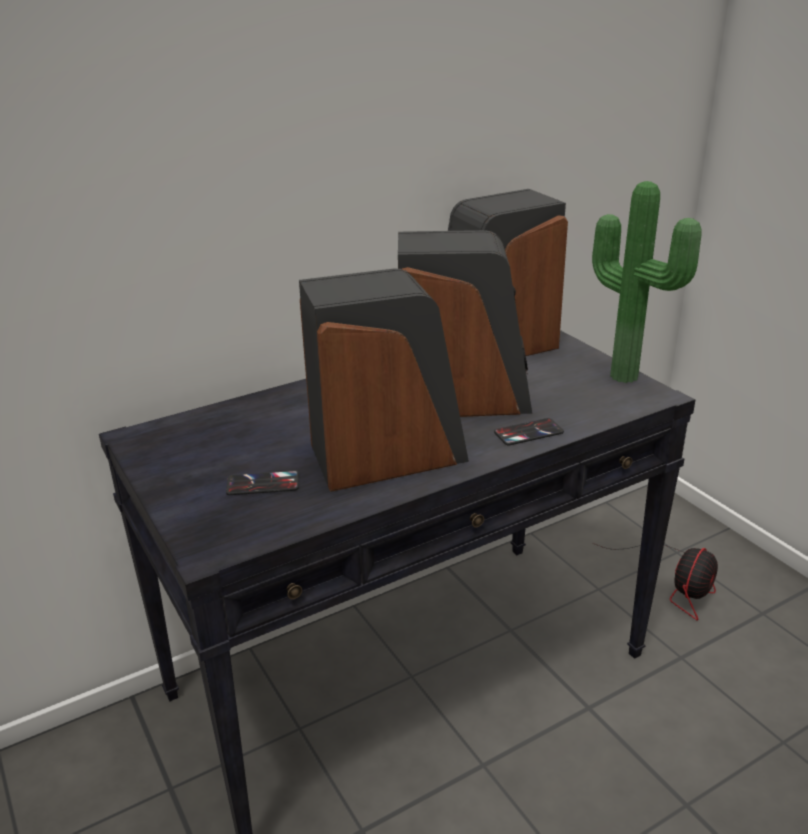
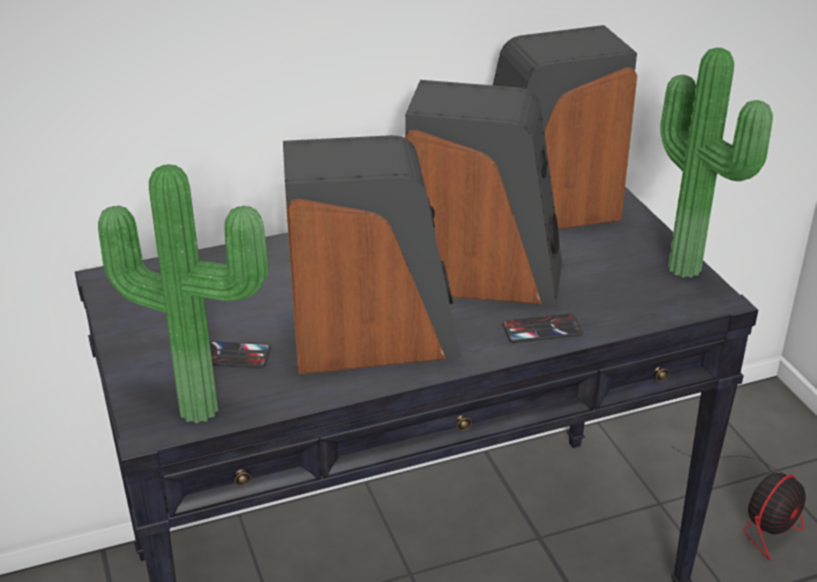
camera: 10 degrees right, 5 degrees up
none -> potted plant [98,164,268,423]

